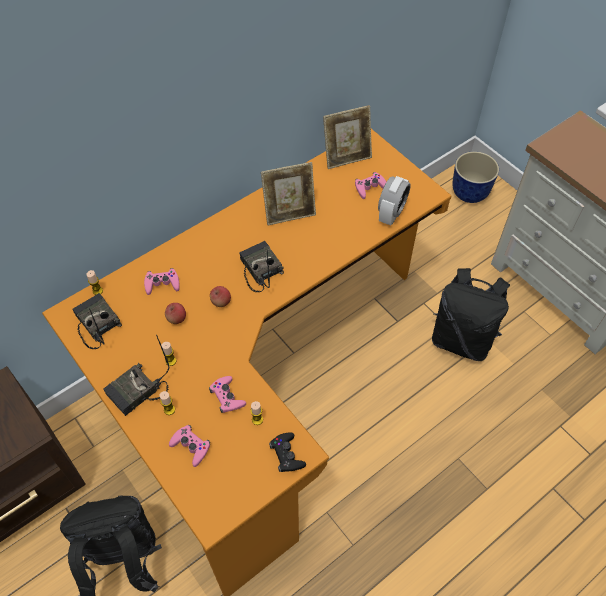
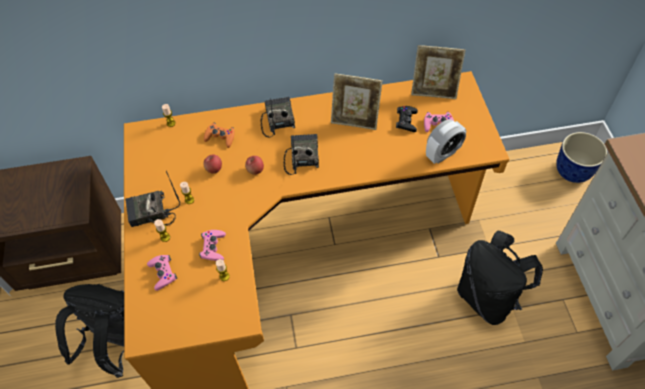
camera: 30 degrees right, 0 degrees up
radio [73,293,122,349] -> radio moved to [260,97,295,137]
pink game controller [144,268,180,295] -> orange game controller [204,123,235,148]
black game controller [269,432,306,472] -> black game controller moved to [396,106,418,132]

